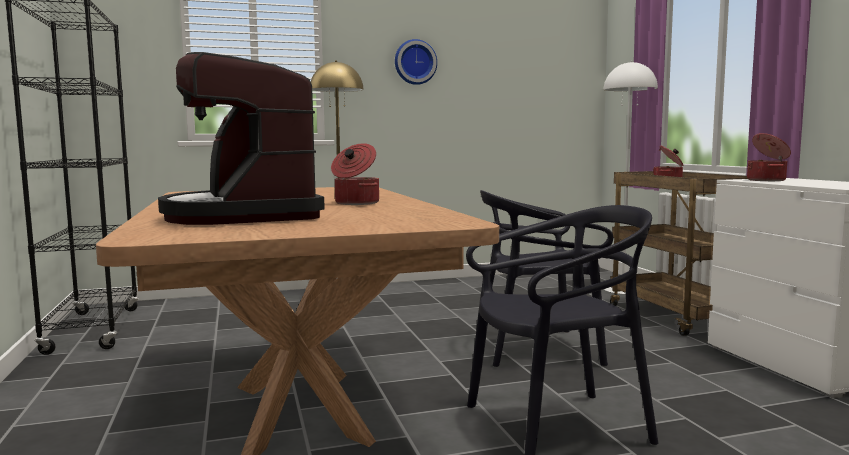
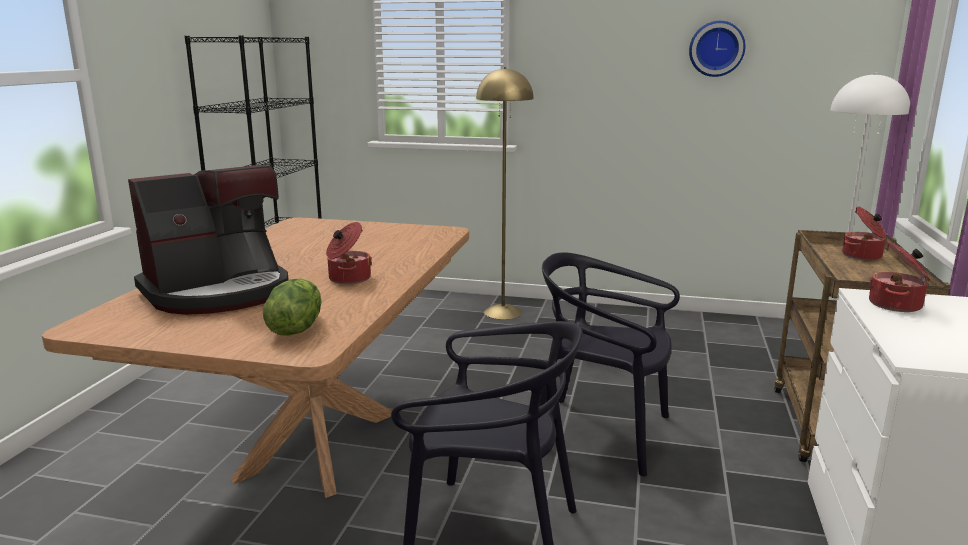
camera: 30 degrees right, 10 degrees up
coffee machine [158,52,325,225] -> coffee machine turned 135 degrees counterclockwise [128,165,289,315]
wall clock [395,39,437,85] -> wall clock moved to [689,21,746,77]
none -> lettuce [263,278,321,336]

